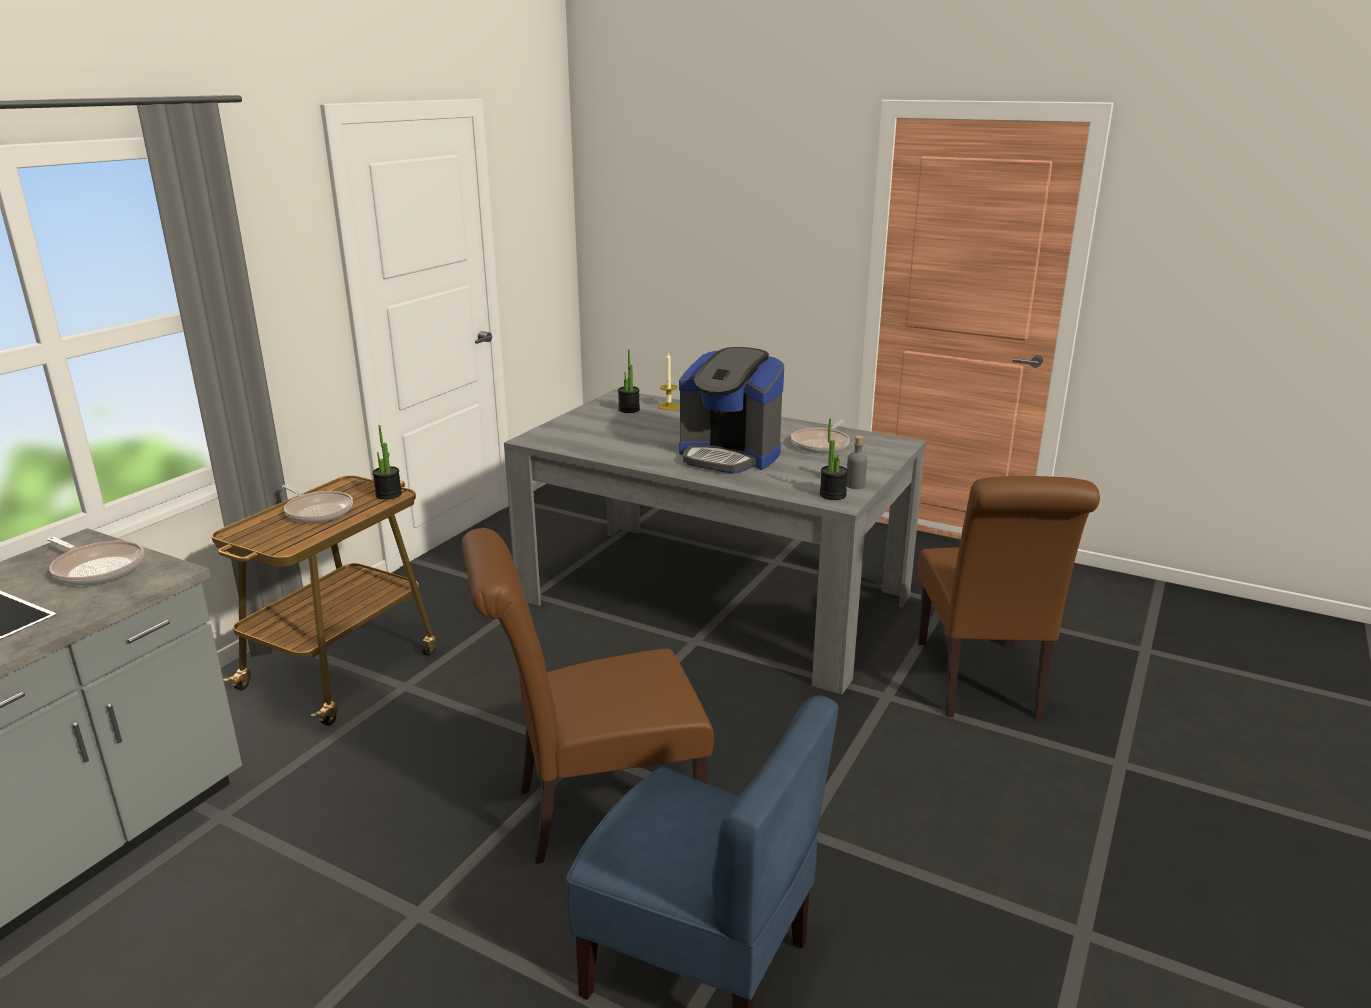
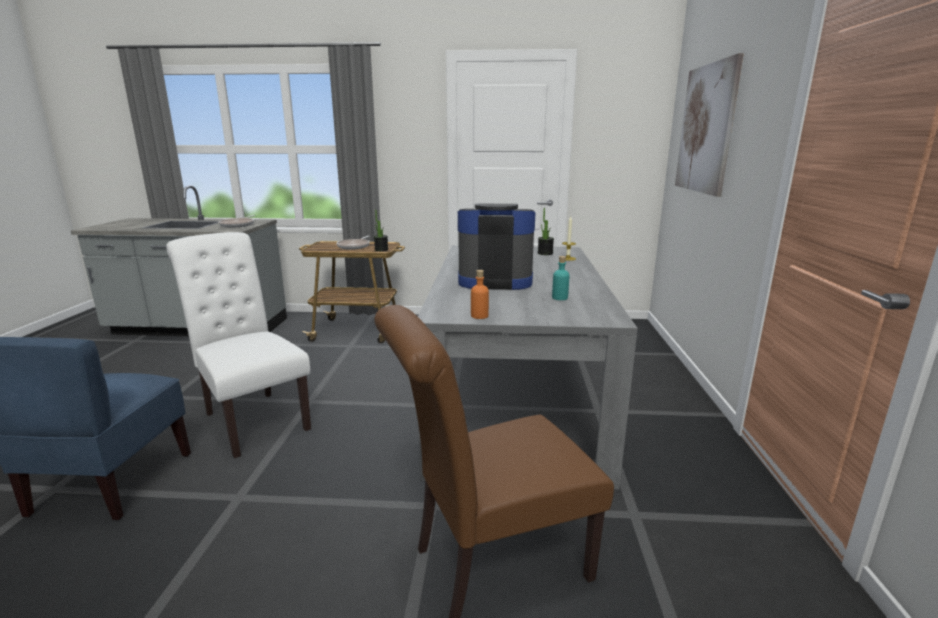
camera: 65 degrees right, 5 degrees down
brown chair [462,528,714,864] -> white chair [166,232,311,458]
coffee machine [679,347,784,474] -> coffee machine turned 90 degrees clockwise [458,203,535,290]
frying pan [791,419,850,454] -> turquoise bottle [552,256,570,300]
potted plant [820,419,848,500] -> none
grey bottle [847,436,867,489] -> orange bottle [471,270,489,319]
none -> picture [675,53,744,197]

